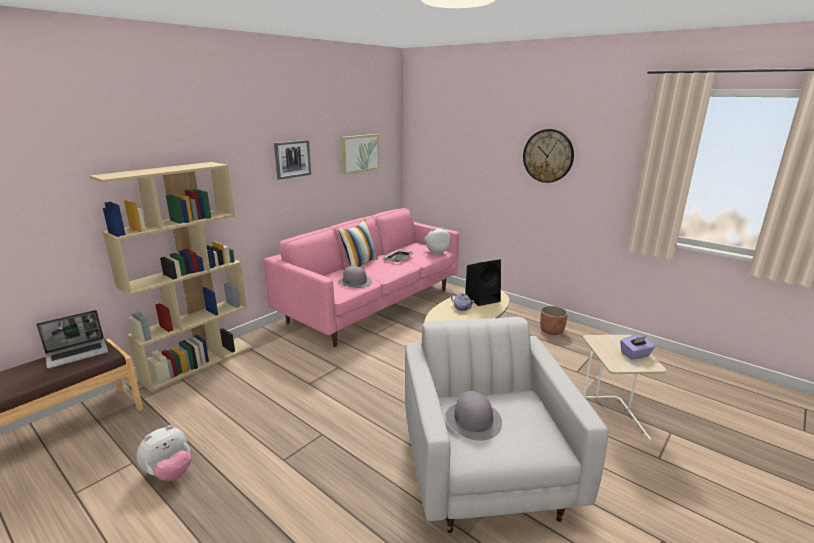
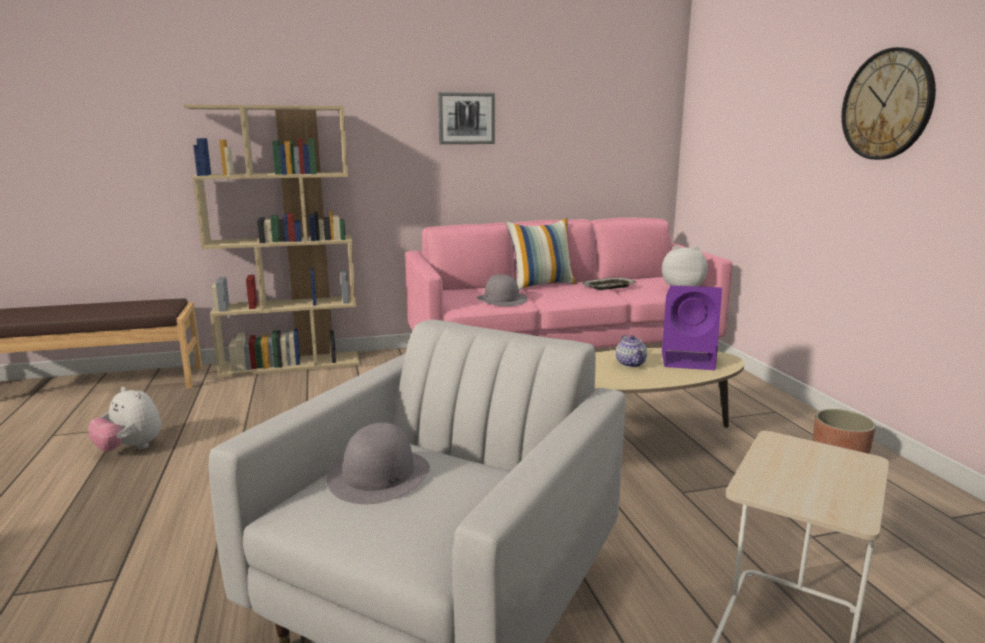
camera: 35 degrees right, 5 degrees down
laptop [36,310,109,369] -> none
plush toy [136,425,191,481] -> plush toy turned 45 degrees clockwise [88,387,161,452]
picture [341,134,379,174] -> none
black speaker [465,259,501,306] -> purple speaker [662,285,722,370]
purple tissue box [620,335,655,360] -> none

